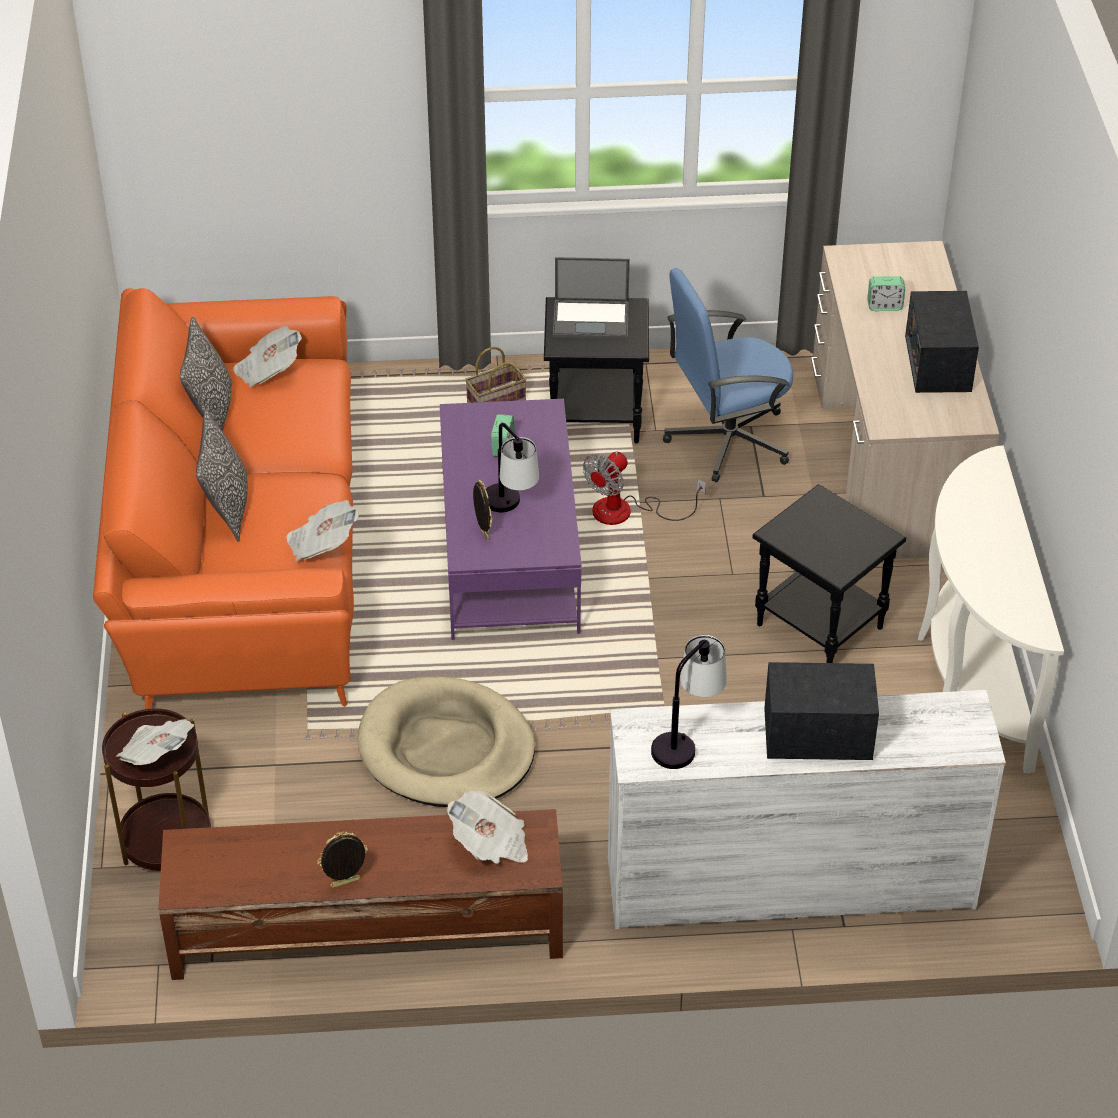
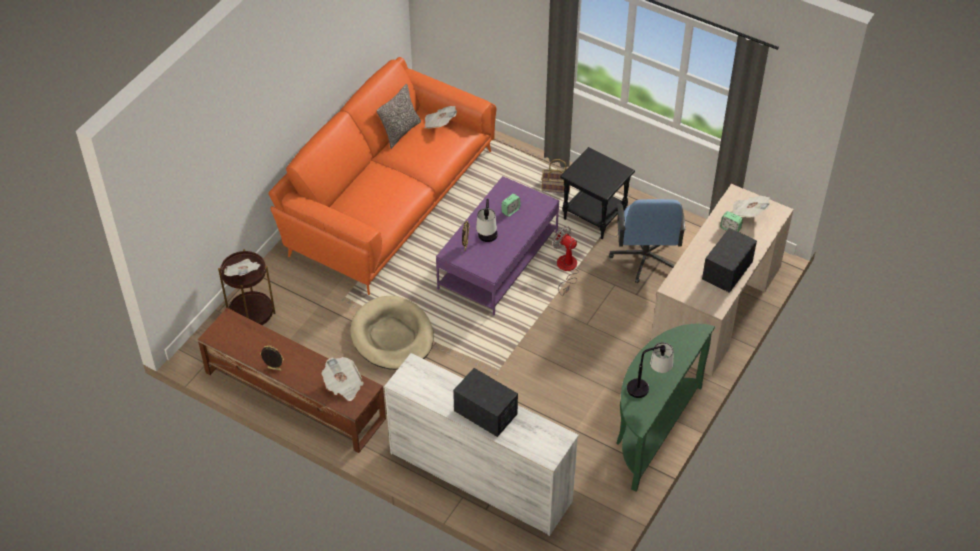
camera: 35 degrees right, 5 degrees up
pillow [196,409,248,541] -> none
newspaper [286,500,359,561] -> newspaper moved to [732,195,770,218]
laptop [553,257,630,339] -> none
fan [583,452,706,525] -> fan turned 60 degrees clockwise [552,226,579,296]
table lamp [651,635,727,769] -> table lamp moved to [627,342,673,398]
blue office chair [663,268,794,483] -> blue office chair turned 105 degrees counterclockwise [609,199,686,283]
black side table [752,484,906,663] -> none
white console table [918,446,1064,773] -> green console table [616,324,715,492]

